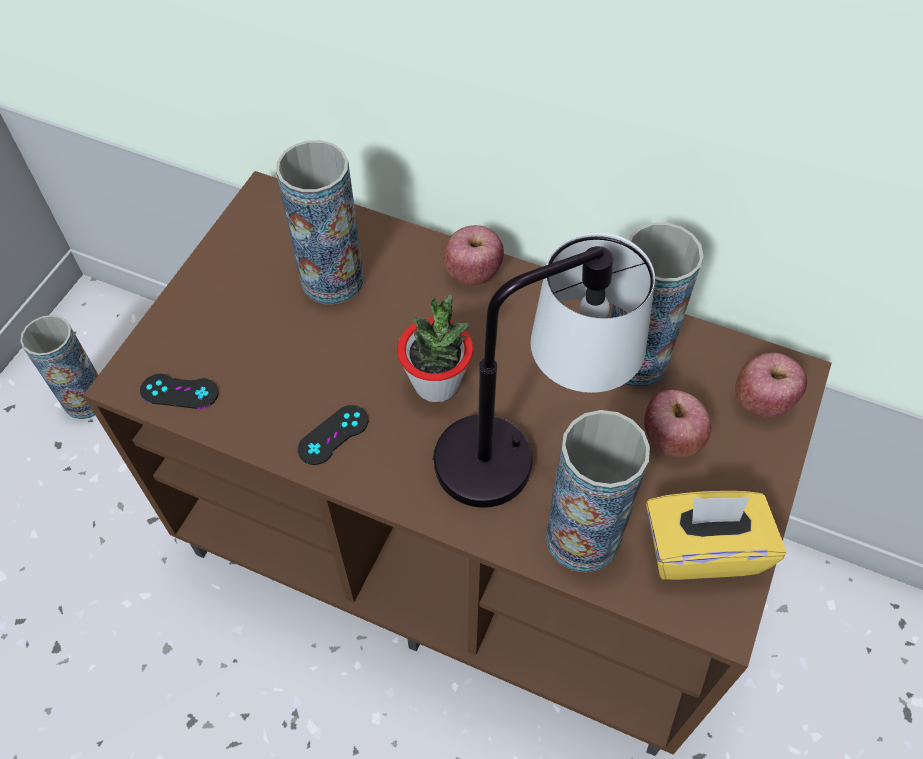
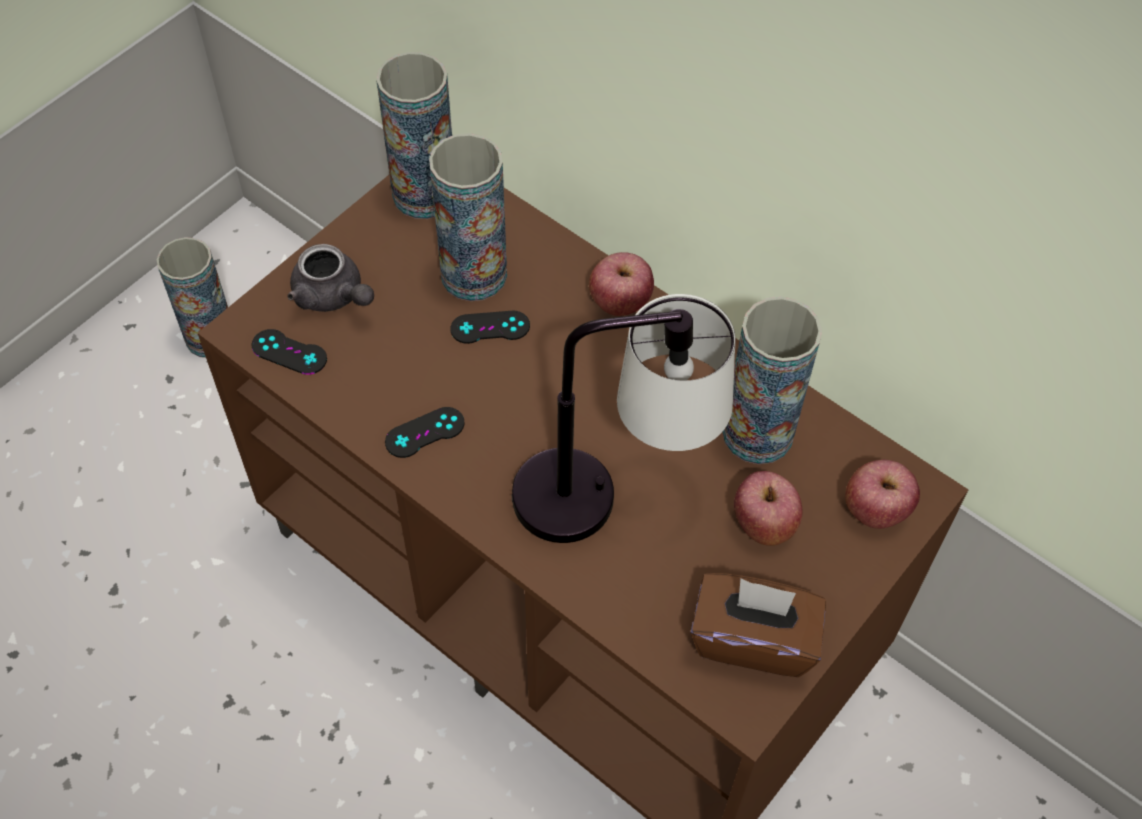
camera: 15 degrees right, 0 degrees up
potted plant [397,294,473,402] -> none
vase [546,410,650,573] -> vase moved to [376,52,452,219]
yellow tissue box [646,491,786,580] -> brown tissue box [690,573,826,677]
none -> grey teapot [287,244,374,312]
none -> black game controller [450,311,530,344]

